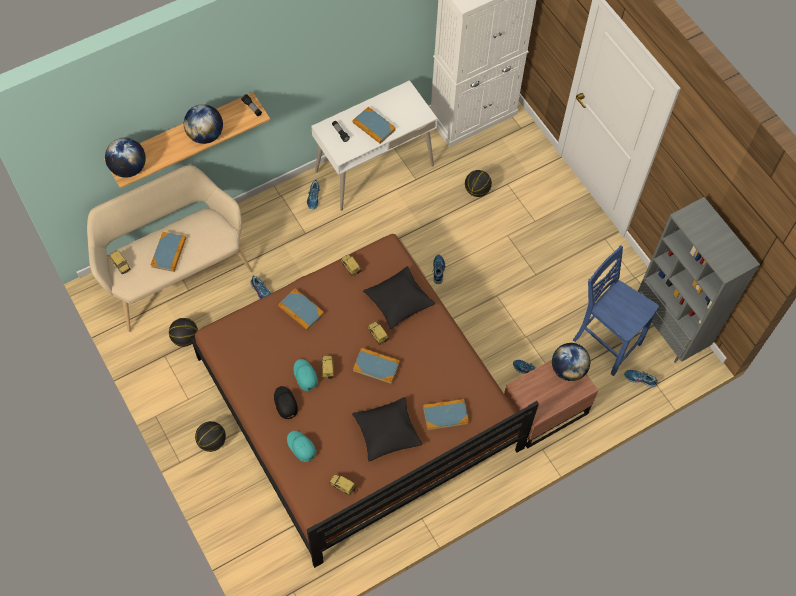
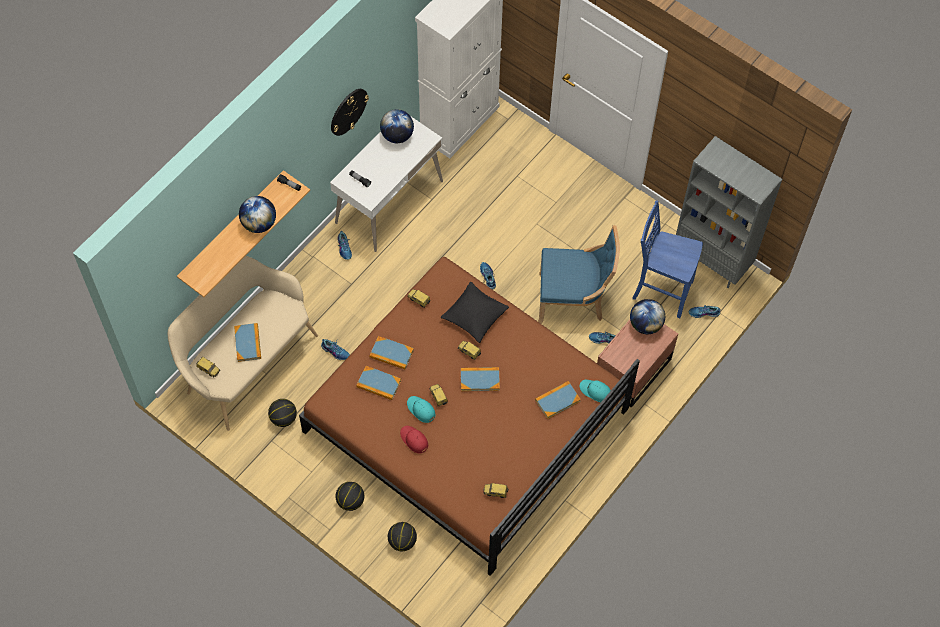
camera: 20 degrees left, 0 degrees up
globe [105,138,146,178] -> globe moved to [380,109,414,143]
black cap [274,386,298,420] -> red cap [400,426,428,453]
turquoise cap [287,431,316,462] -> turquoise cap moved to [580,380,611,402]
book [352,107,396,144] -> book moved to [356,366,401,400]
black pillow [352,397,422,462] -> none
basketball [465,170,492,197] -> basketball moved to [388,522,417,552]
none -> wall clock [331,89,369,136]
none -> blue chair [538,225,620,324]

